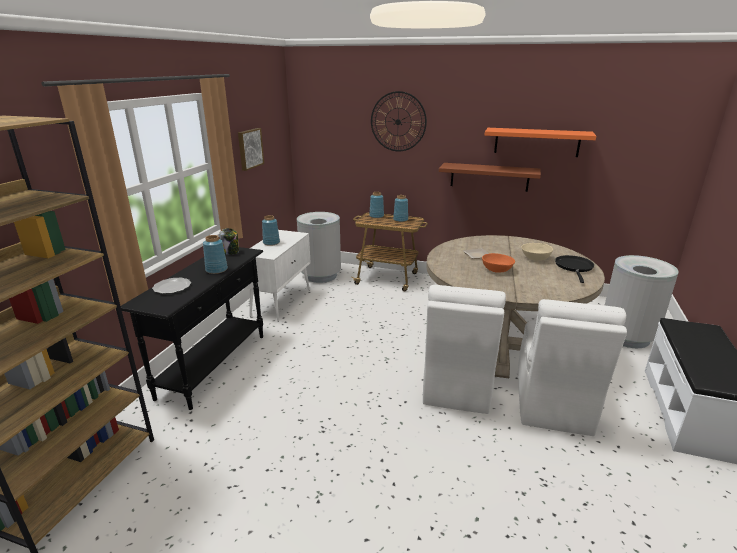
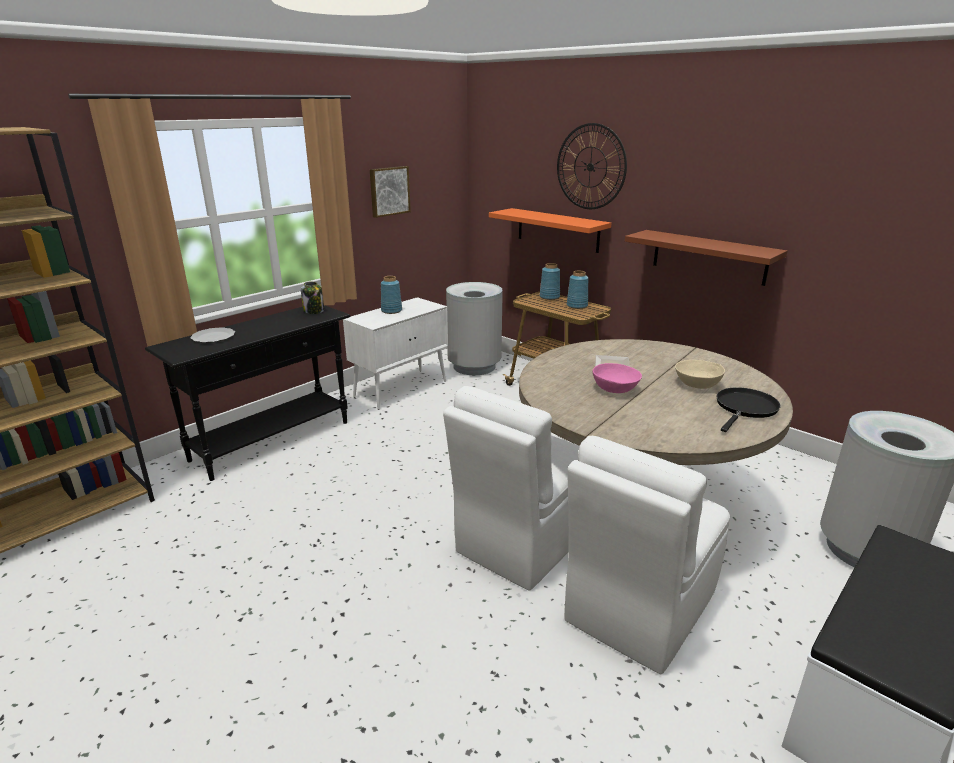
camera: 25 degrees right, 0 degrees up
blue vase [203,235,228,274] -> none
orange bowl [482,253,515,273] -> pink bowl [593,363,642,393]
orange shelf [485,128,596,157] -> orange shelf moved to [489,208,612,253]

